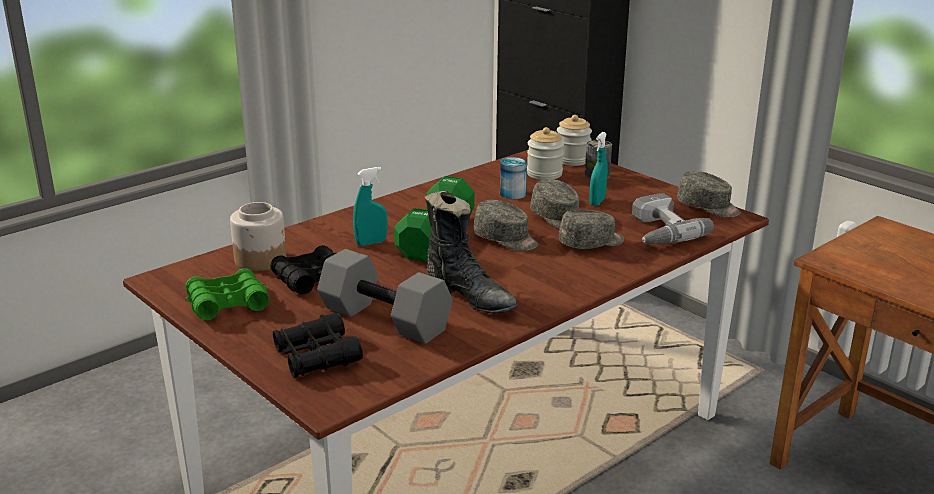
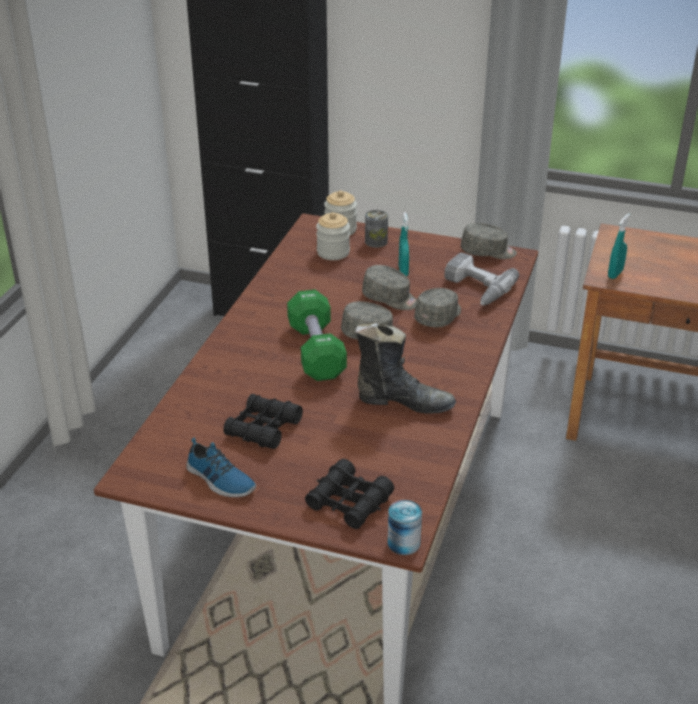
camera: 30 degrees left, 10 degrees up
green binoculars [185,268,269,320] -> shoe [186,438,256,497]
jar [230,202,286,271] -> none
grey dumbbell [317,249,453,344] -> none
turquoise spray bottle [353,167,388,246] -> turquoise spray bottle moved to [608,213,630,279]
can [500,157,527,199] -> can moved to [388,500,422,555]

